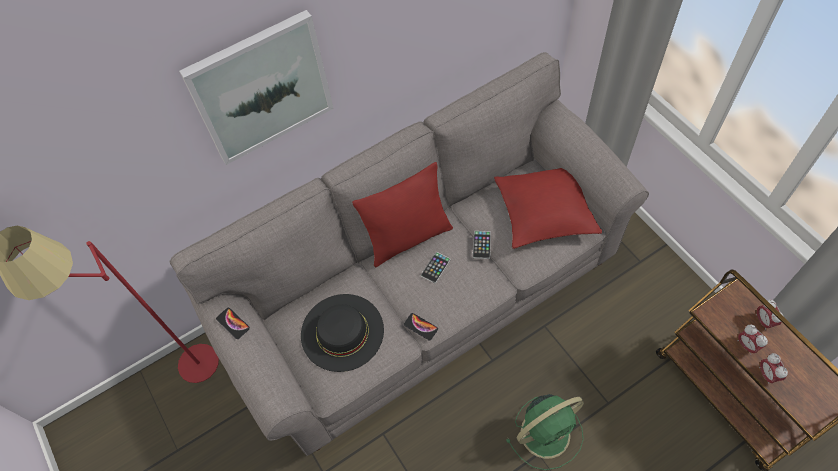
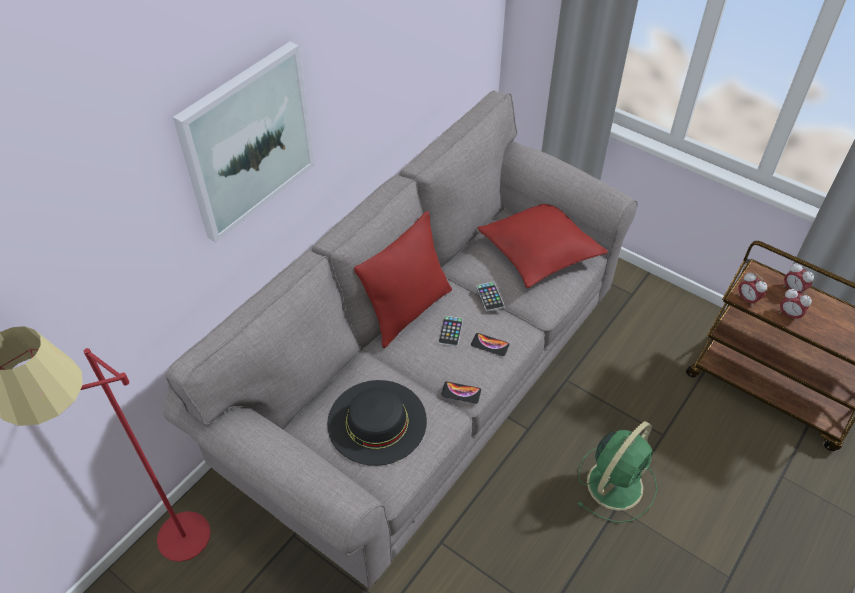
camera: 25 degrees left, 10 degrees down
phone [216,308,250,339] -> phone moved to [471,333,510,356]
alarm clock [759,353,788,385] -> alarm clock moved to [738,273,767,307]

